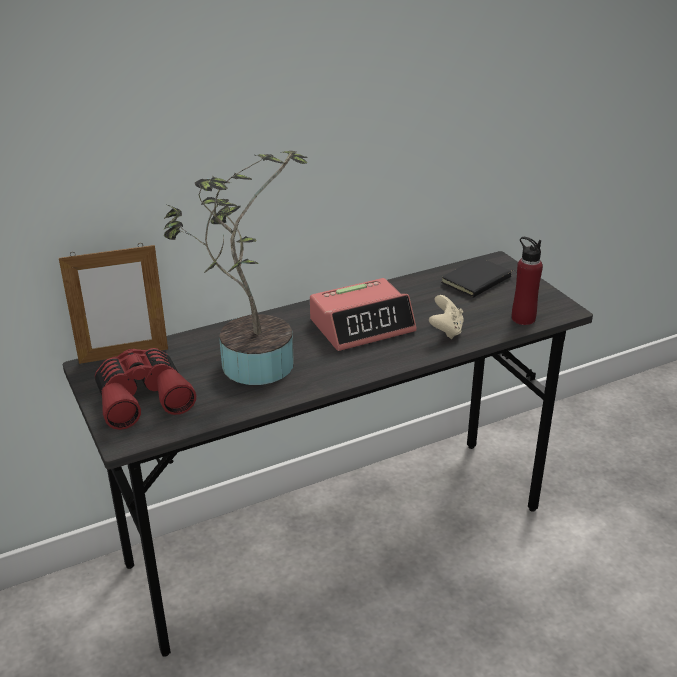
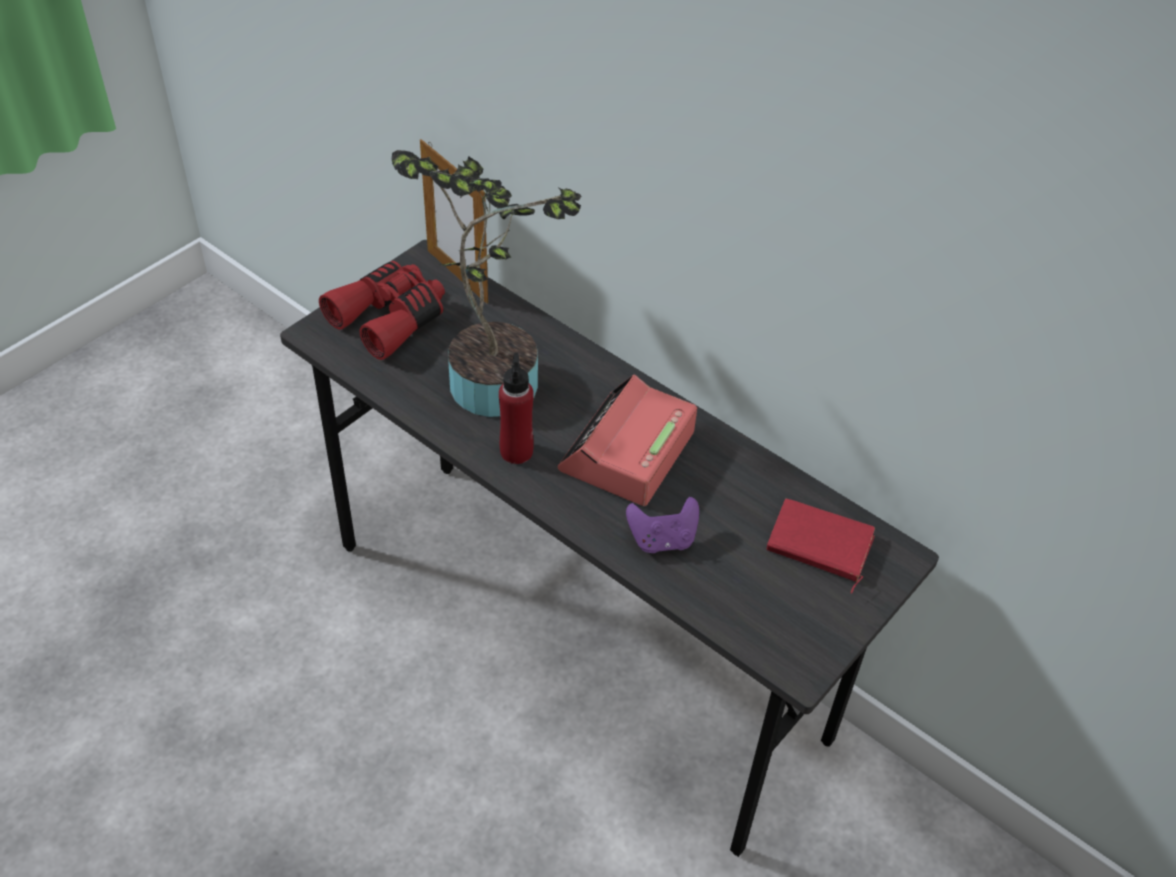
camera: 65 degrees right, 15 degrees up
alarm clock [310,278,417,351] -> alarm clock turned 75 degrees clockwise [558,374,697,506]
beige game controller [429,295,464,339] -> purple game controller [626,497,699,553]
black book [441,257,517,298] -> red book [766,499,875,593]
red bottle [512,237,543,325] -> red bottle moved to [499,353,534,464]

